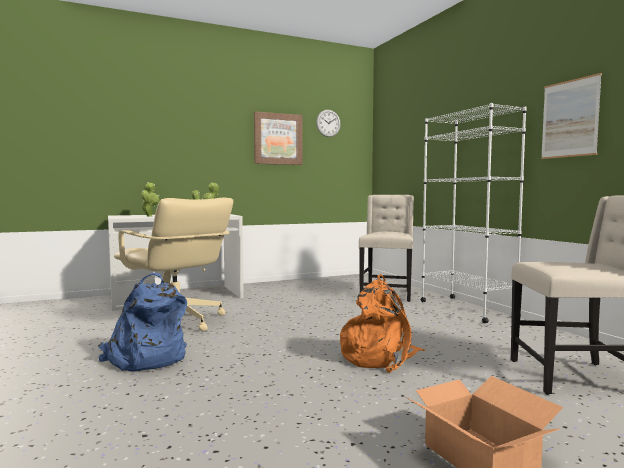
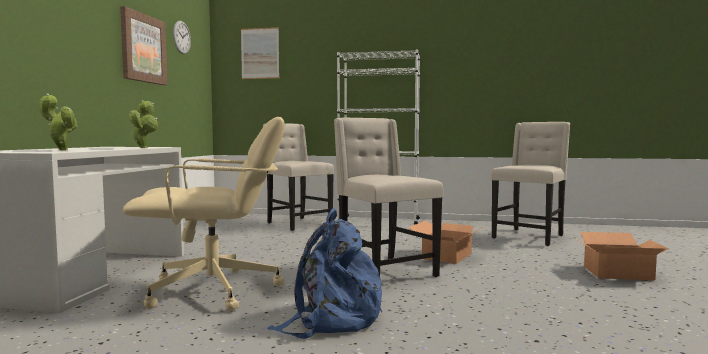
camera: 55 degrees left, 0 degrees up
orange backpack [340,274,425,373] -> cardboard box [408,221,484,264]
picture [541,73,602,159] -> picture moved to [241,27,279,79]
none -> beige chair [334,118,443,277]

